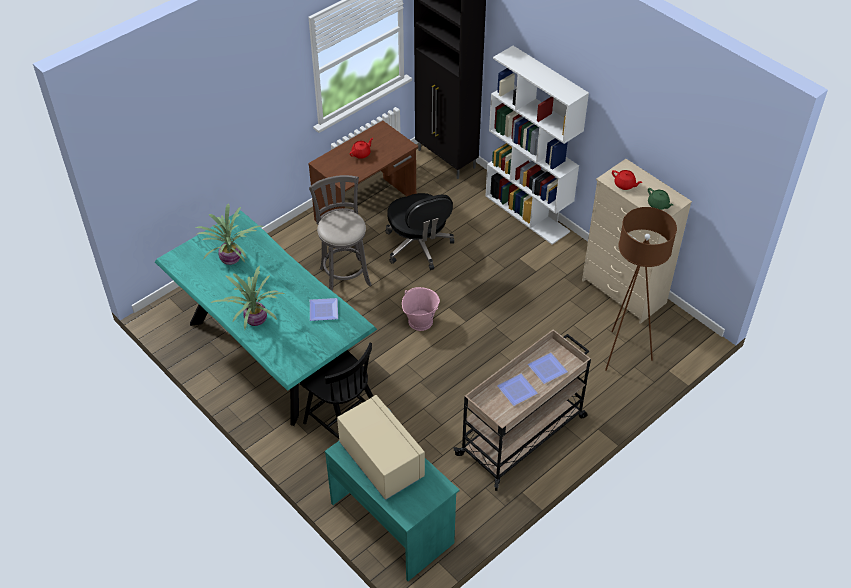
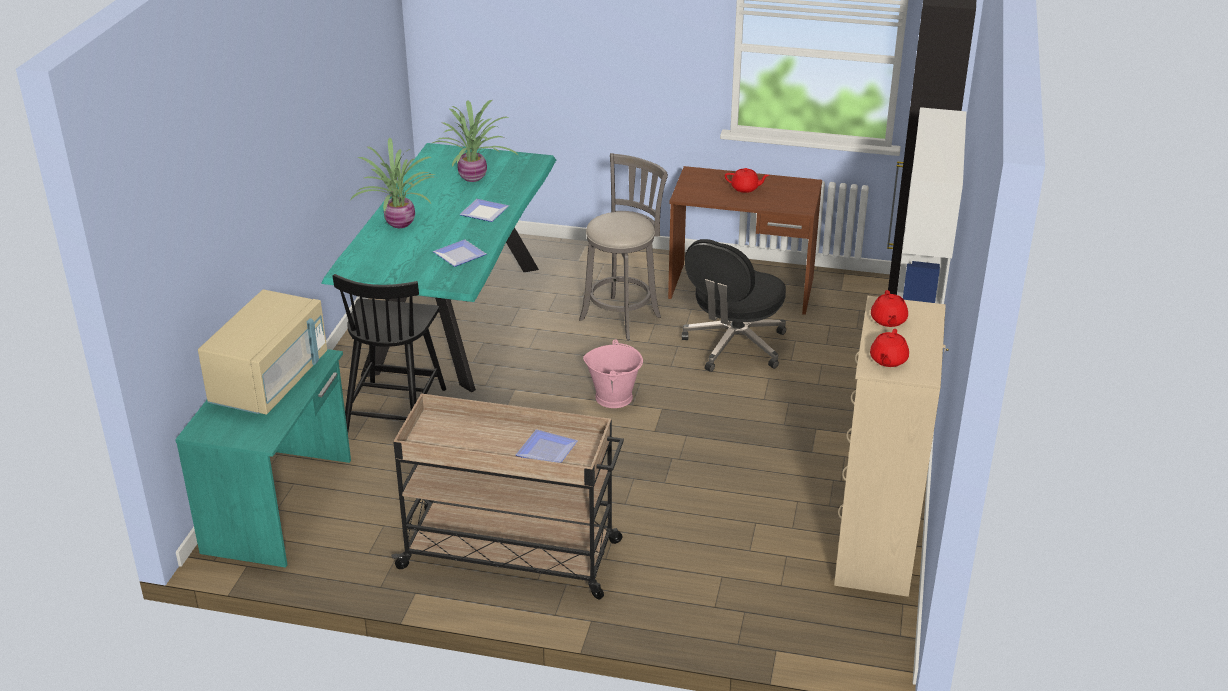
camera: 55 degrees right, 15 degrees down
plate [497,374,538,406] -> plate moved to [459,199,509,222]
brown floor lamp [605,207,677,371] -> none
green teapot [648,188,673,210] -> red teapot [870,329,909,367]

